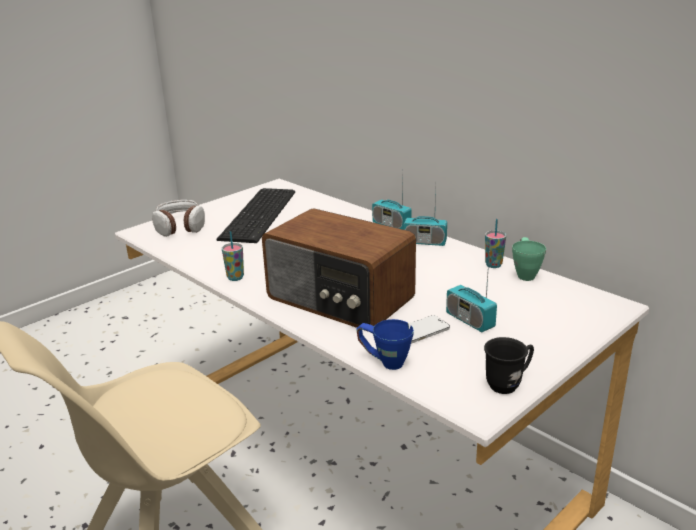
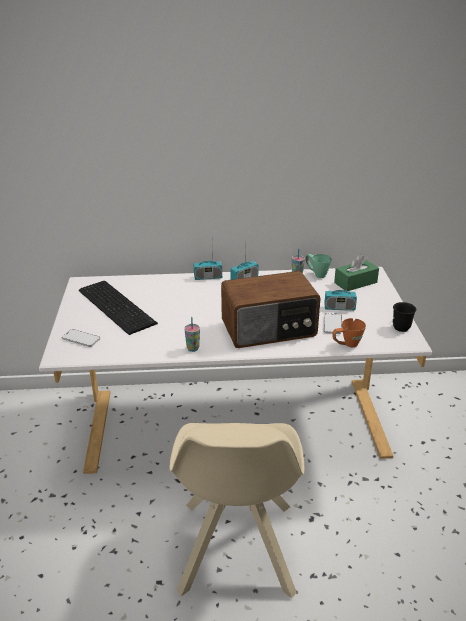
camera: 50 degrees left, 5 degrees up
headphones [152,200,205,237] -> phone [62,329,100,347]
blue mug [356,319,414,370] -> orange mug [333,318,366,348]
none -> green tissue box [334,254,379,291]

